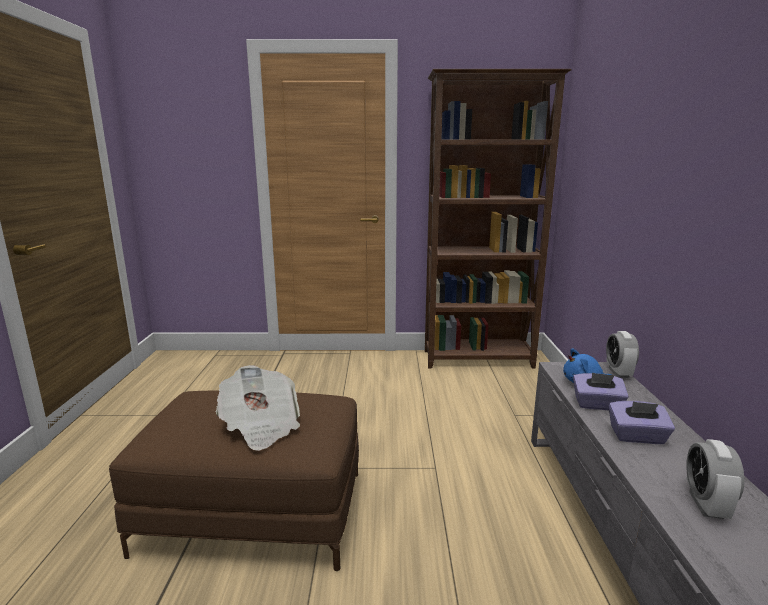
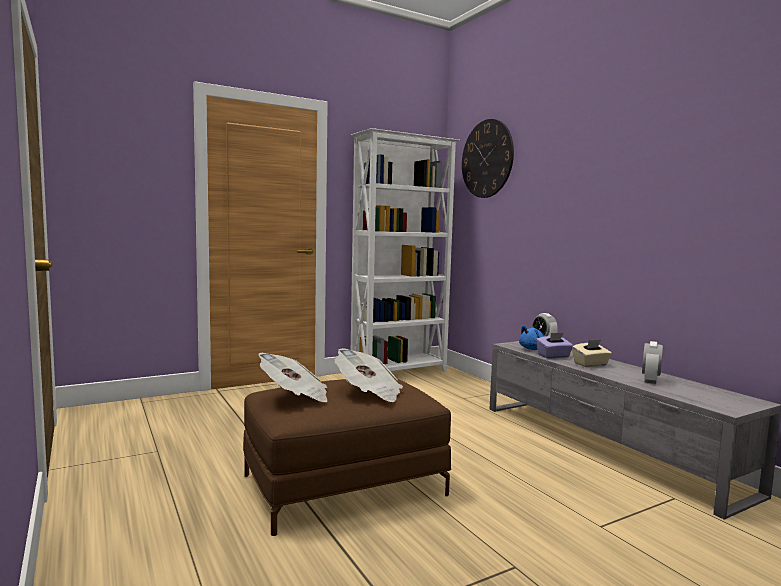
camera: 30 degrees left, 10 degrees down
brown bookcase [425,69,572,368] -> white bookcase [351,128,460,372]
purple tissue box [609,401,675,444] -> beige tissue box [572,340,612,367]
alarm clock [686,439,744,519] -> alarm clock turned 45 degrees clockwise [642,341,663,384]
none -> newspaper [259,353,327,402]
none -> wall clock [462,119,514,198]

